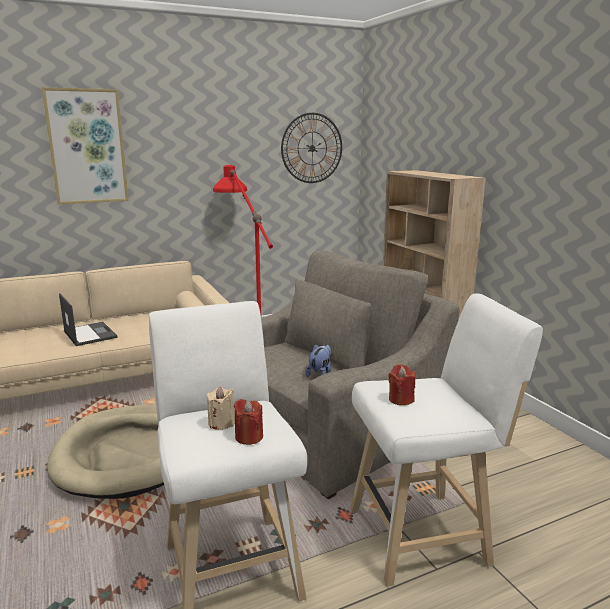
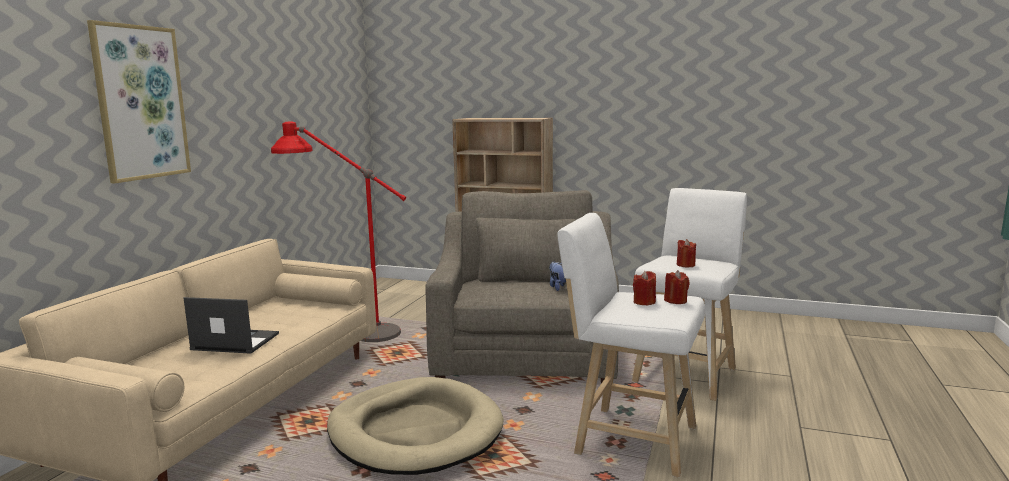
camera: 45 degrees left, 5 degrees down
beige candle [207,387,235,430] -> red candle [633,271,656,306]
wall clock [281,113,342,183] -> none

